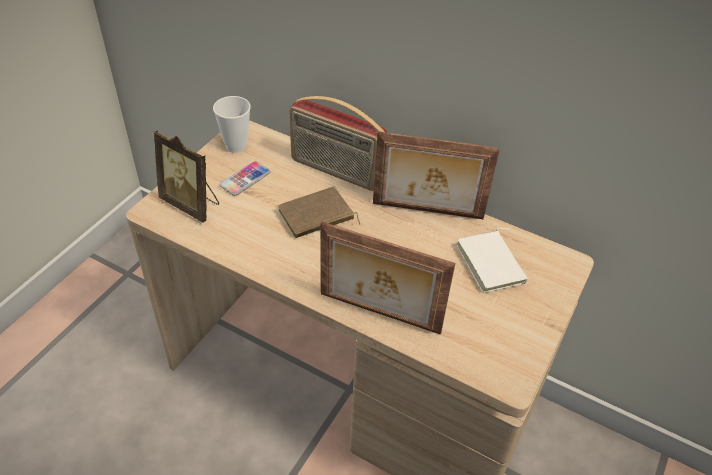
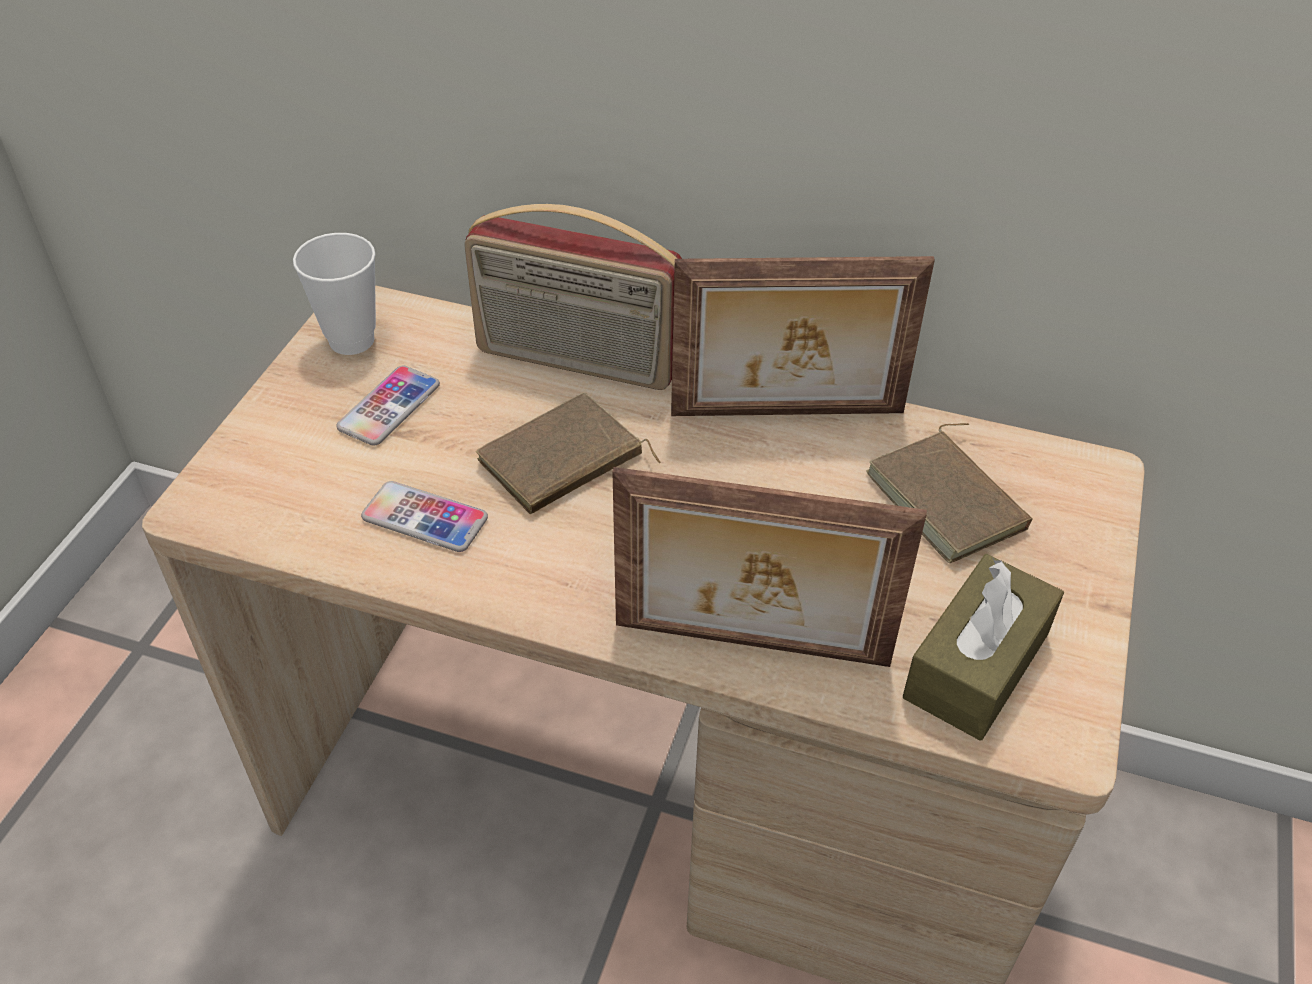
camera: 10 degrees left, 0 degrees up
picture frame [154,130,219,223] -> none
white book [457,228,528,293] -> brown book [866,423,1033,563]
none -> phone [361,481,488,552]
none -> brown tissue box [903,554,1064,740]

